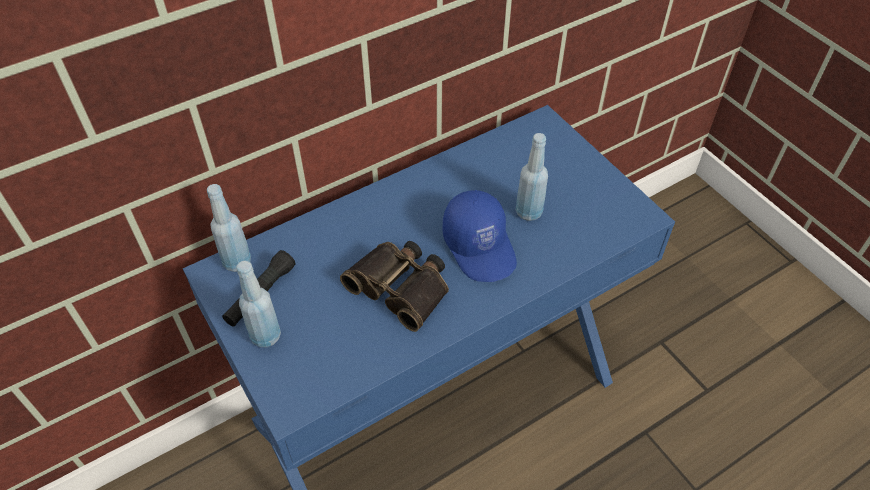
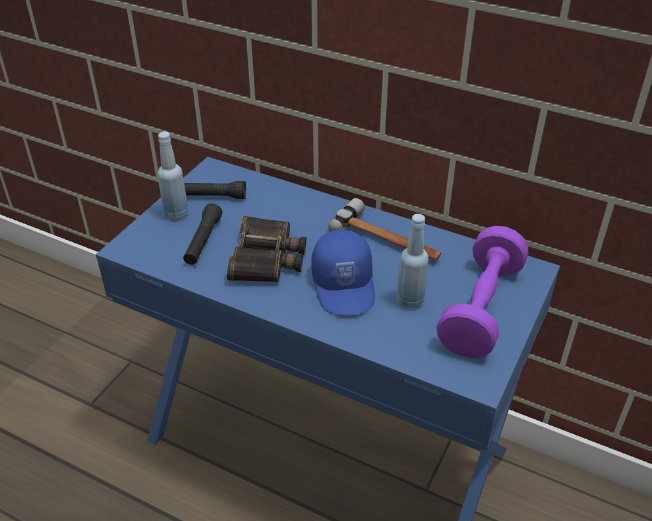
camera: 60 degrees right, 10 degrees down
blue bottle [207,184,251,272] -> none
blue cap [442,190,517,282] -> blue cap turned 45 degrees counterclockwise [311,230,375,315]
none -> black flashlight [183,203,222,265]
none -> hammer [328,198,441,260]
none -> purple dumbbell [436,226,528,358]

